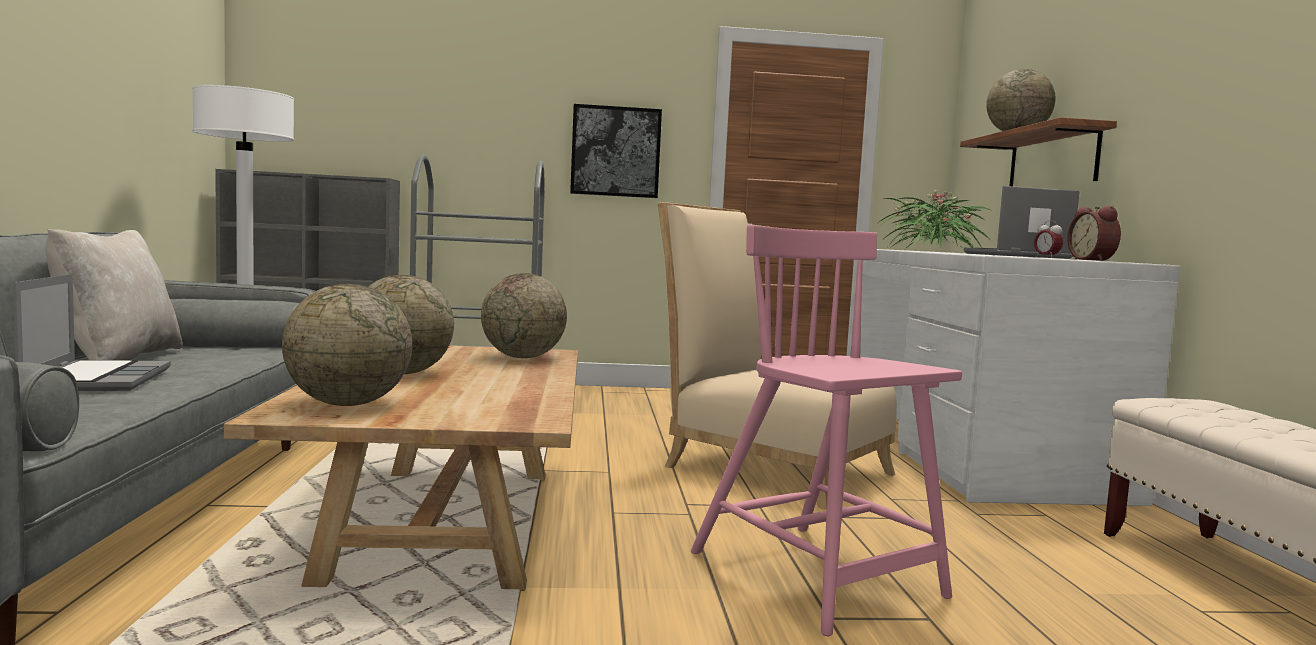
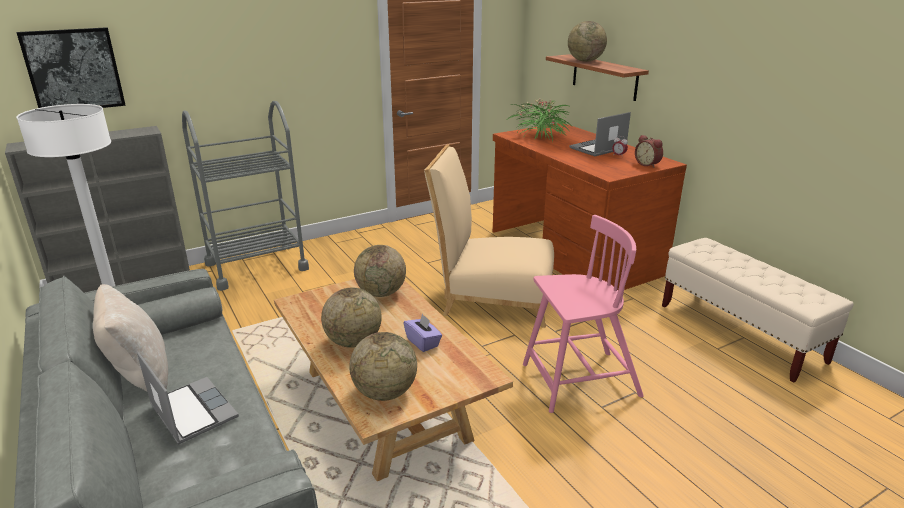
camera: 25 degrees left, 20 degrees up
picture [570,104,662,198] -> picture moved to [17,27,126,108]
pink chair [691,225,962,636] -> pink chair turned 135 degrees clockwise [523,215,644,413]
white desk [860,249,1181,506] -> brown desk [493,123,687,290]
none -> purple tissue box [404,314,442,352]

